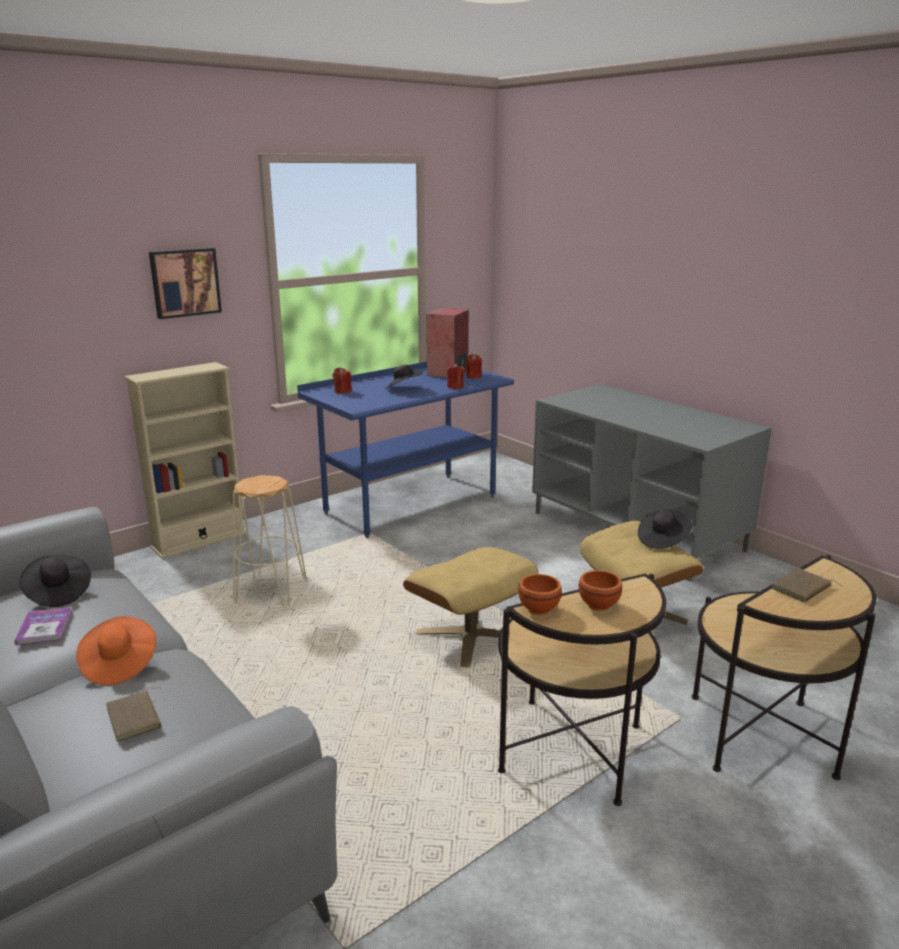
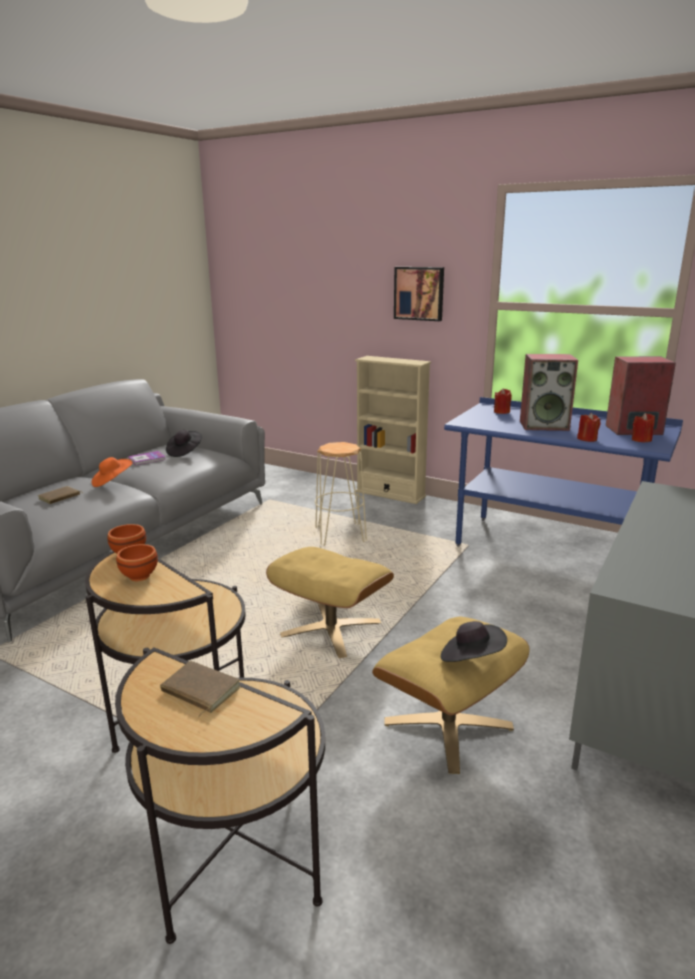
camera: 70 degrees right, 0 degrees up
black hat [385,365,423,389] -> speaker [520,354,578,431]

